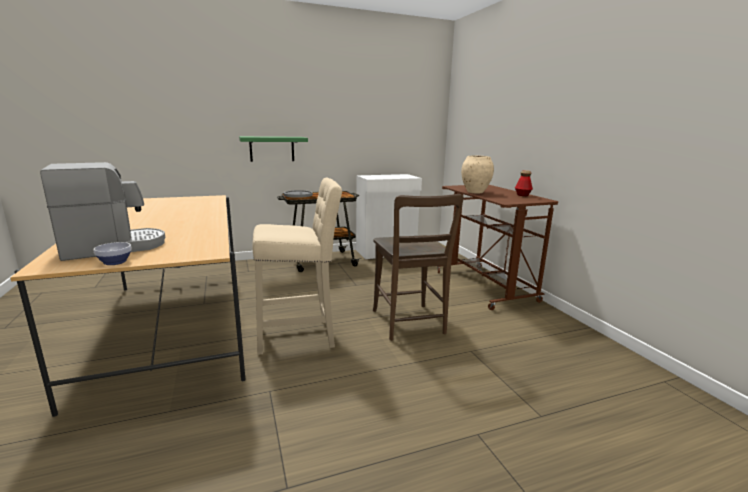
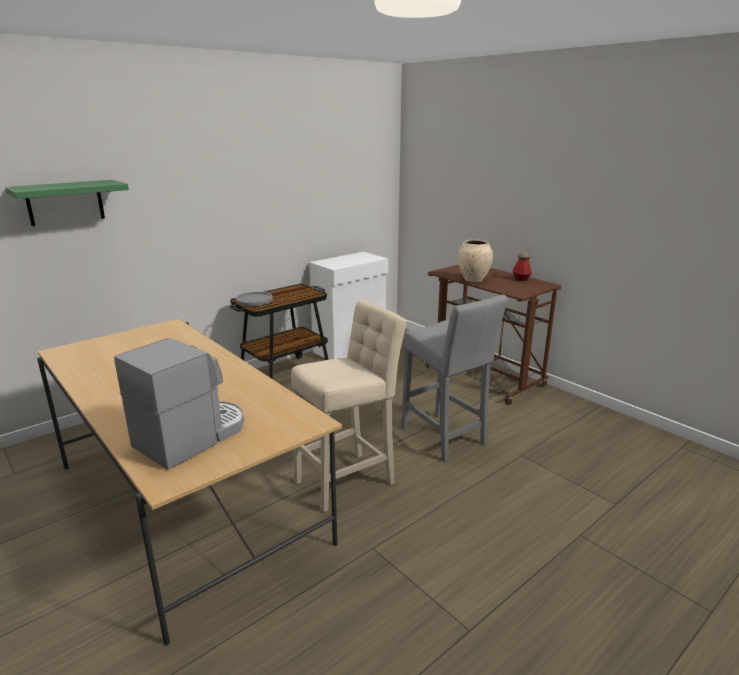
camera: 20 degrees left, 5 degrees up
bowl [94,242,132,265] -> none
green shelf [239,136,308,162] -> green shelf moved to [5,180,129,226]
brown chair [373,194,464,340] -> grey stool [401,295,508,462]

